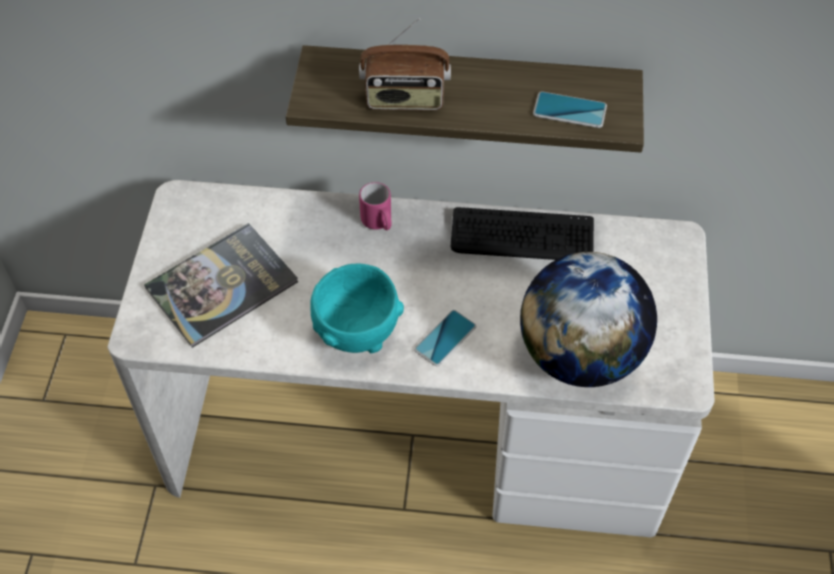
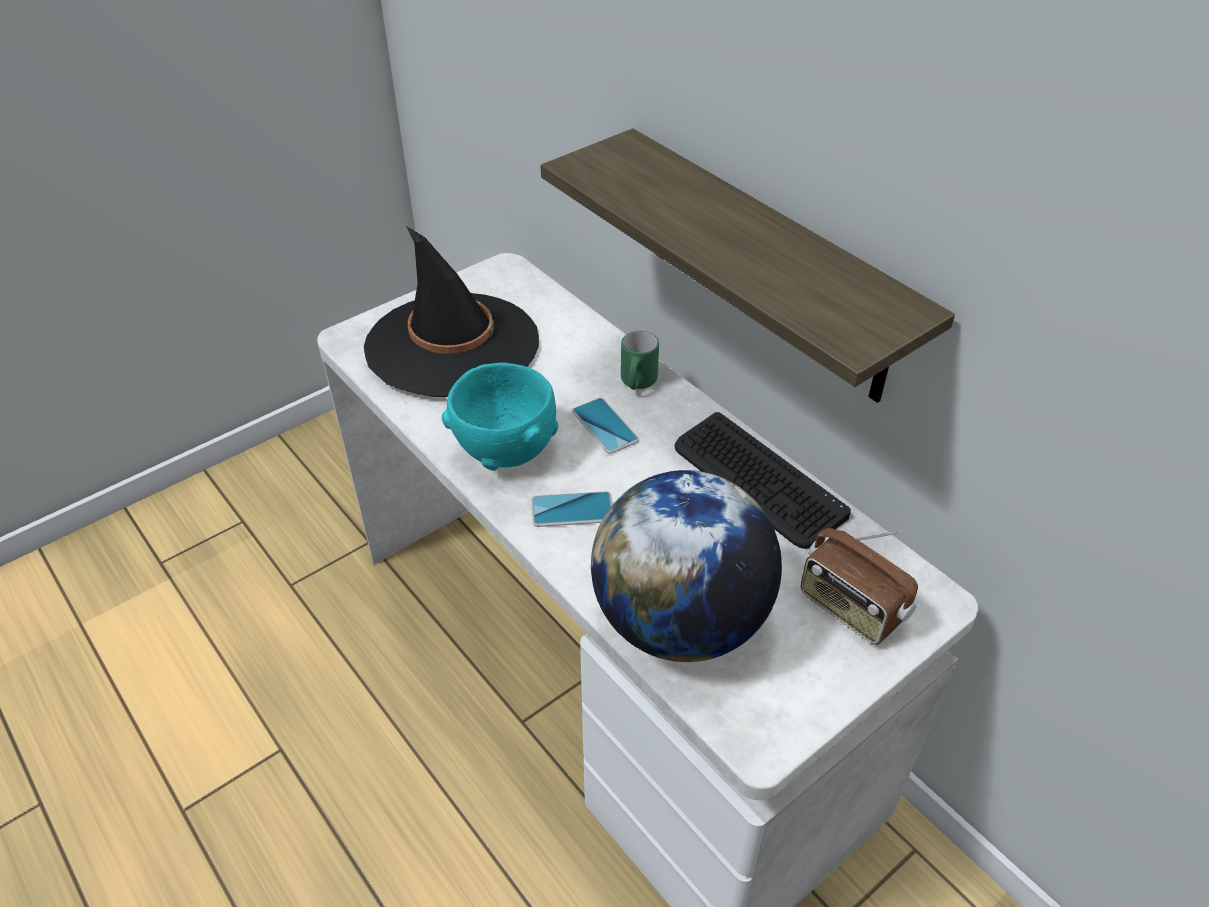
camera: 45 degrees right, 10 degrees down
book [144,223,298,348] -> black hat [364,226,539,397]
radio [359,18,451,110] -> radio moved to [801,528,918,645]
pink mug [359,182,392,230] -> green mug [621,331,659,390]
phone [533,92,607,128] -> phone moved to [572,398,639,454]

